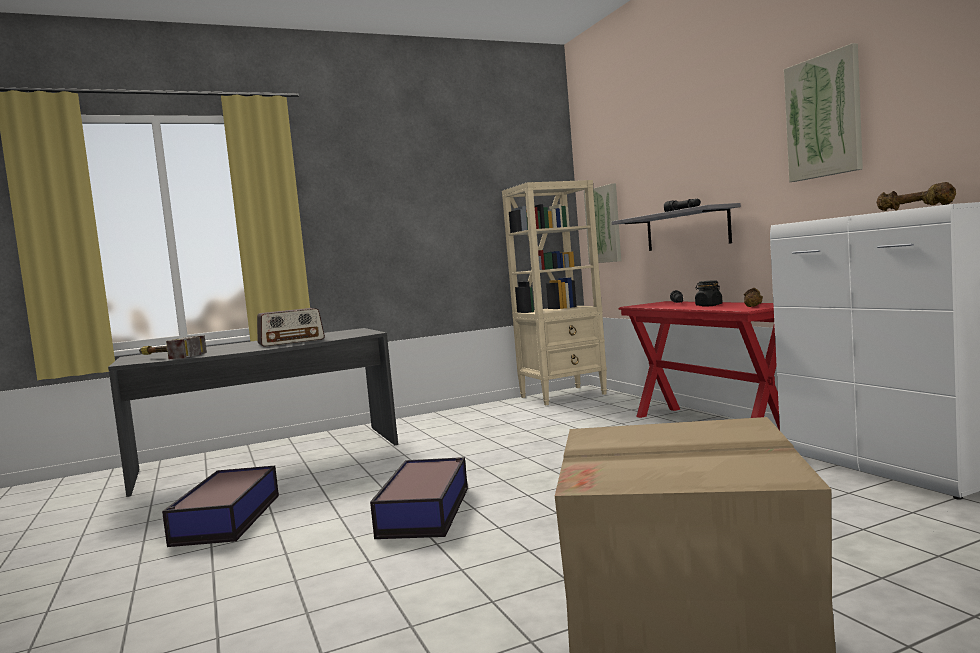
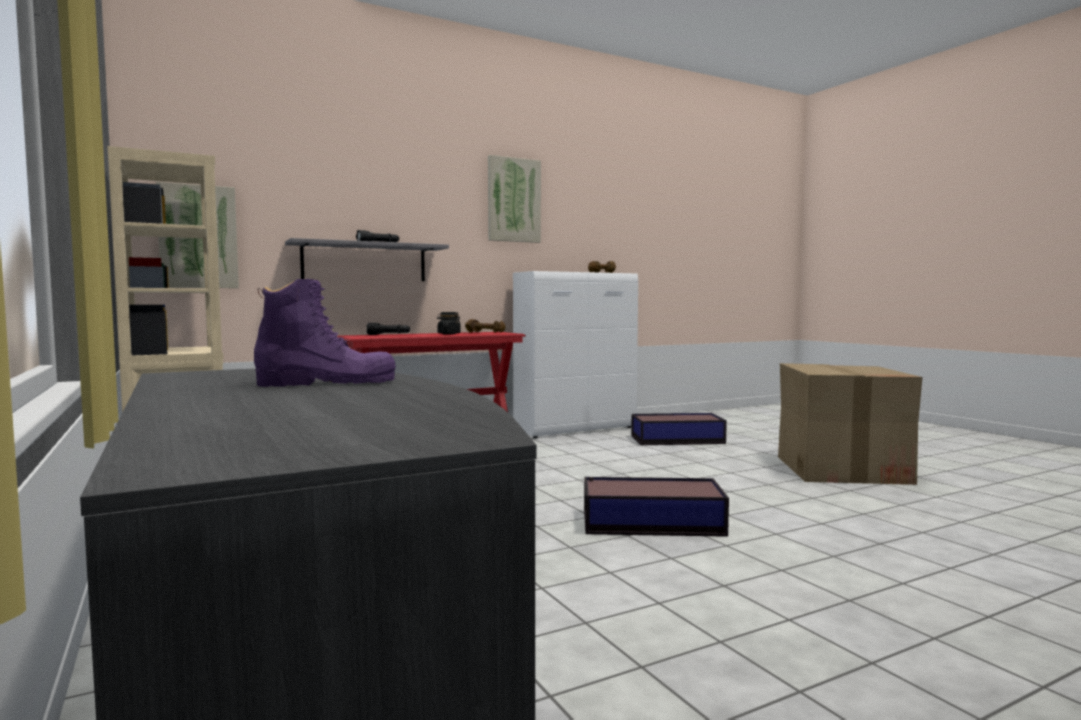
camera: 95 degrees left, 0 degrees up
hammer [139,335,207,359] -> none
storage box [162,466,279,547] -> storage box moved to [631,413,727,445]
radio [257,308,325,347] -> purple boot [254,279,396,387]

